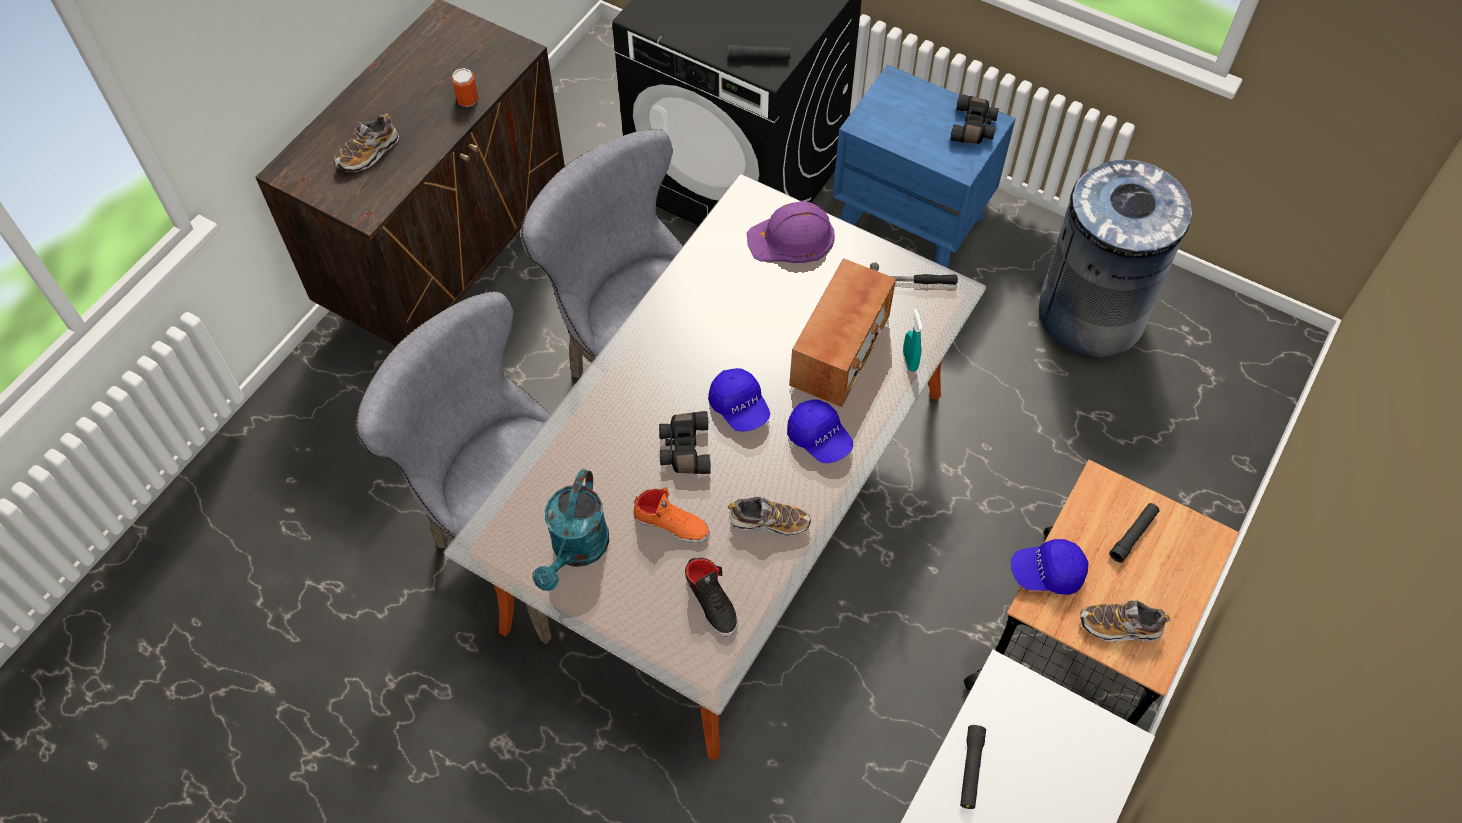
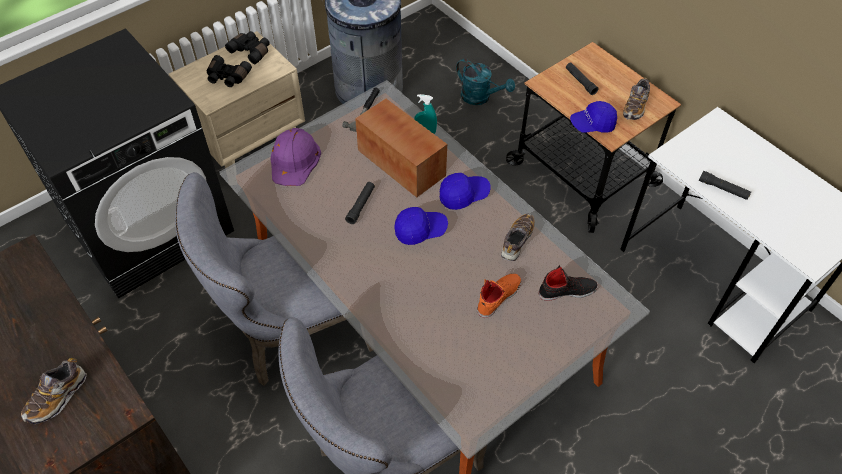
camera: 70 degrees left, 5 degrees down
shoe [334,114,399,172] -> shoe turned 60 degrees clockwise [21,358,87,424]
can [451,68,479,107] -> none
turquoise watering can [532,469,609,591] -> turquoise watering can moved to [456,59,515,105]
black binoculars [659,411,711,474] -> black binoculars moved to [207,55,252,87]
black flashlight [728,44,791,59] -> black flashlight moved to [345,182,375,224]
blue nightstand [833,65,1016,268] -> beige nightstand [169,31,305,168]
blue cap [1011,539,1089,595] -> blue cap turned 60 degrees clockwise [570,101,617,133]

